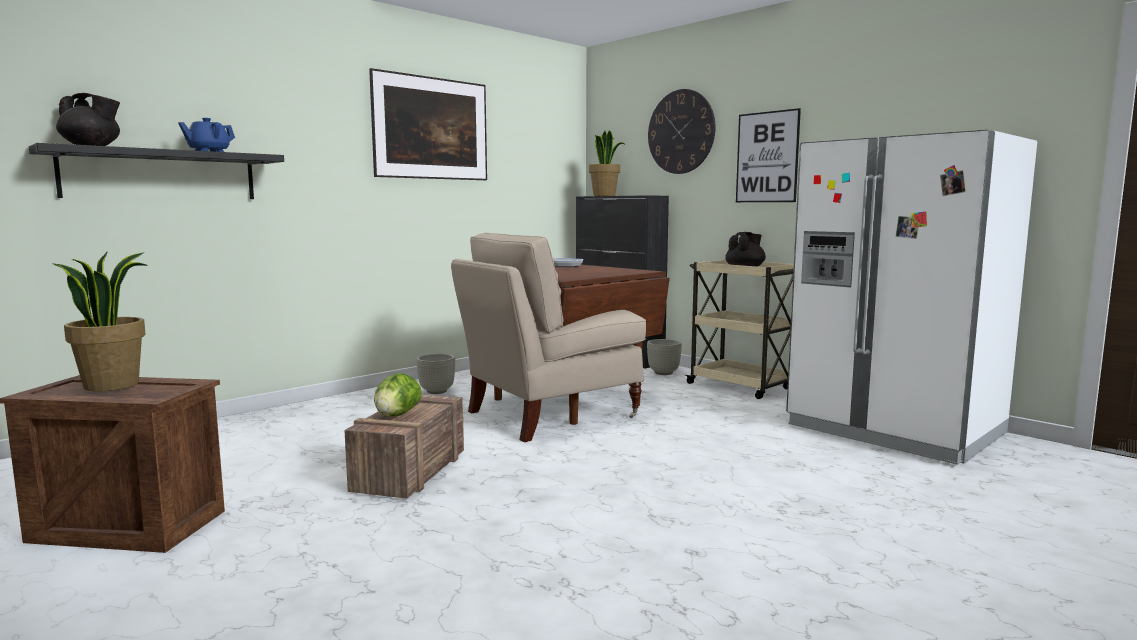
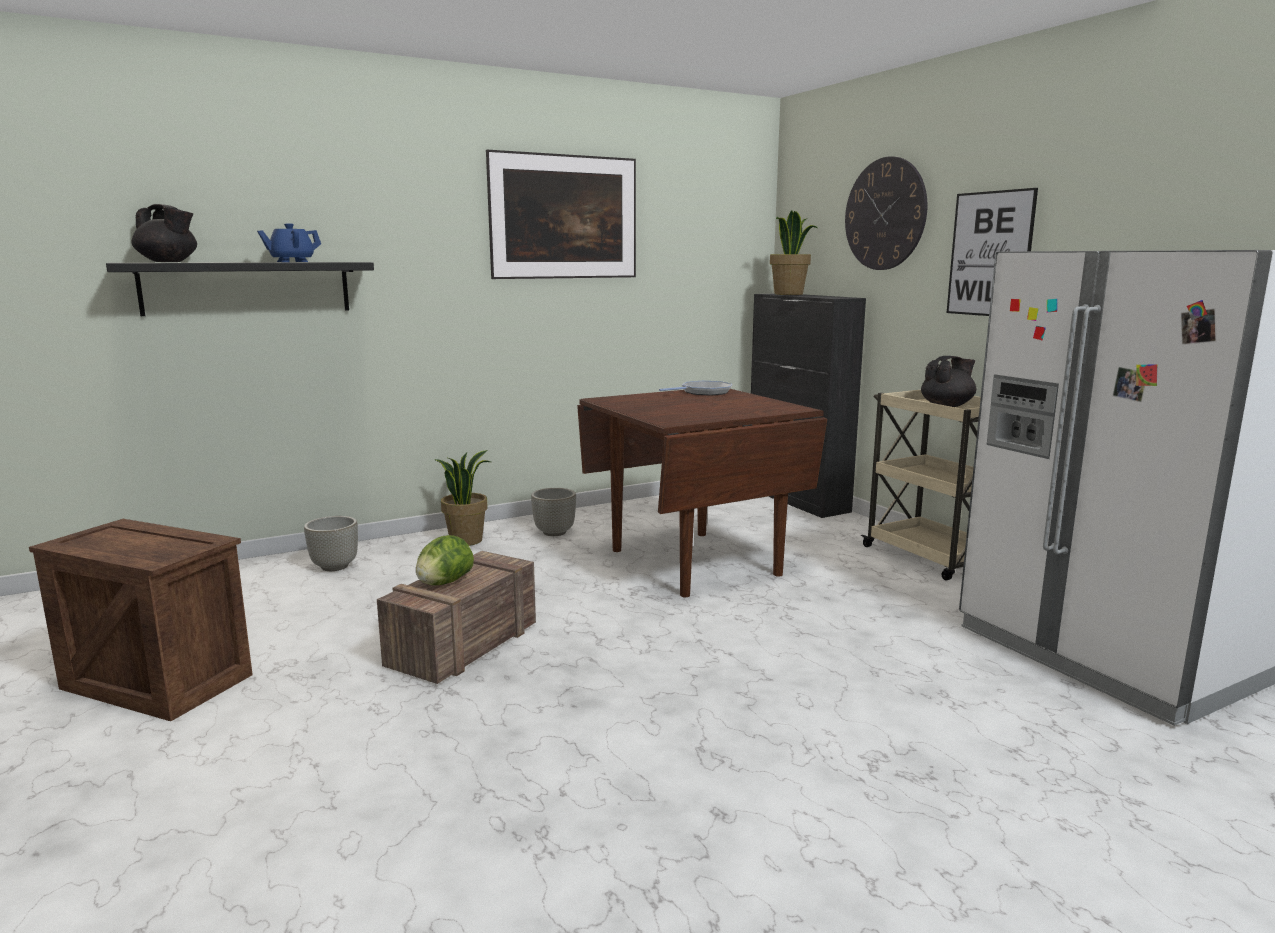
camera: 15 degrees right, 5 degrees up
potted plant [53,251,148,392] -> potted plant moved to [434,450,491,546]
beige chair [451,233,646,442] -> none
grey planter [647,339,682,375] -> grey planter moved to [304,516,358,571]

